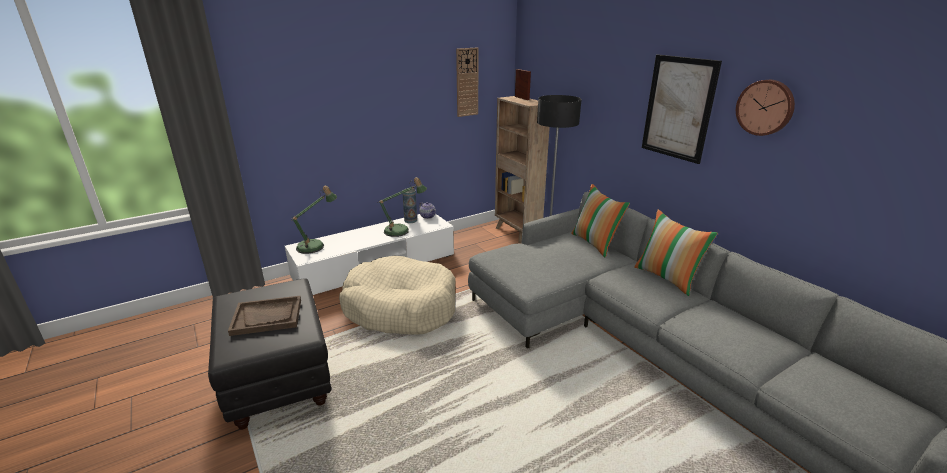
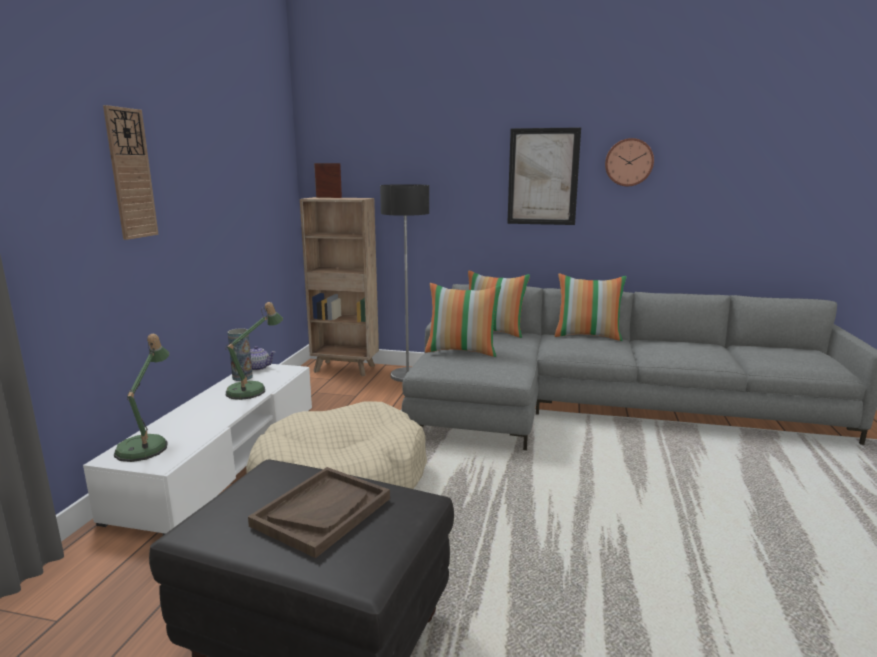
camera: 45 degrees left, 10 degrees down
wall clock [456,47,479,117] -> wall clock moved to [103,105,158,240]
none -> pillow [425,283,501,357]

